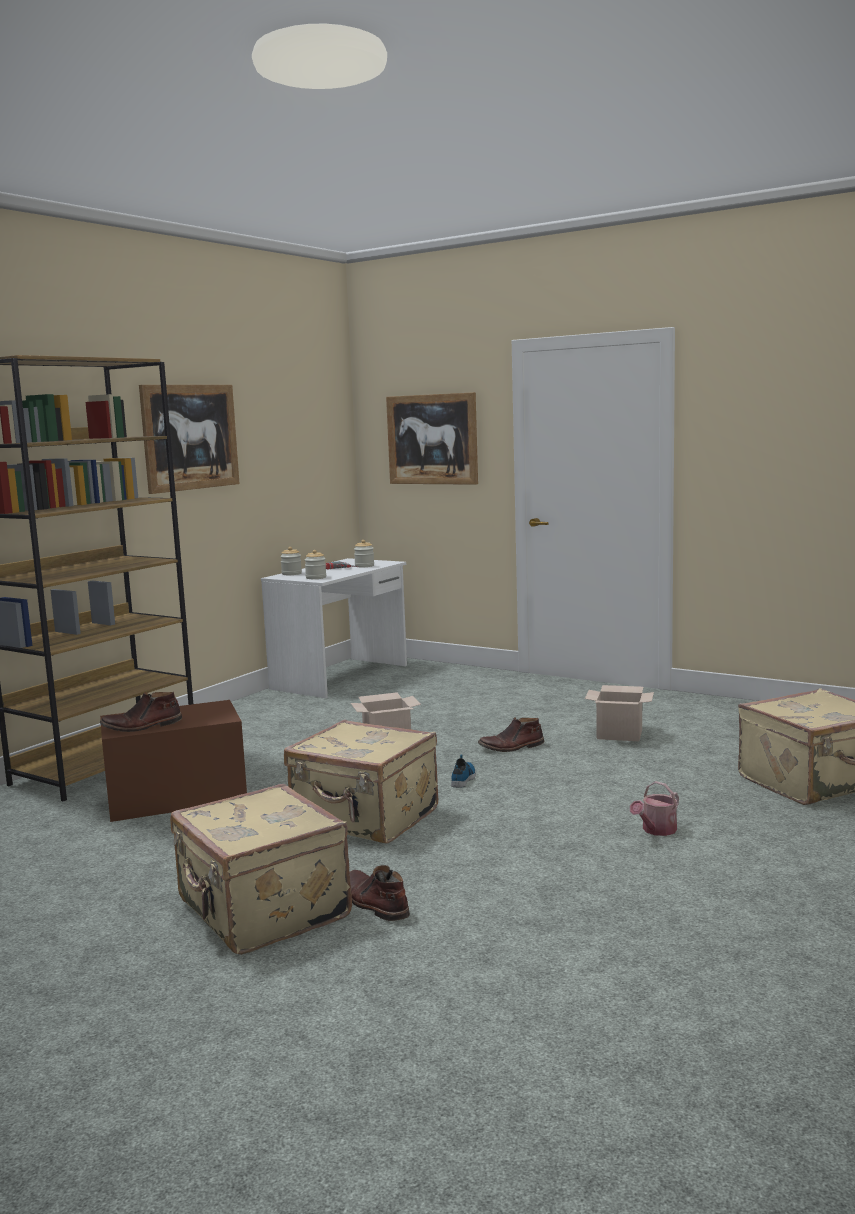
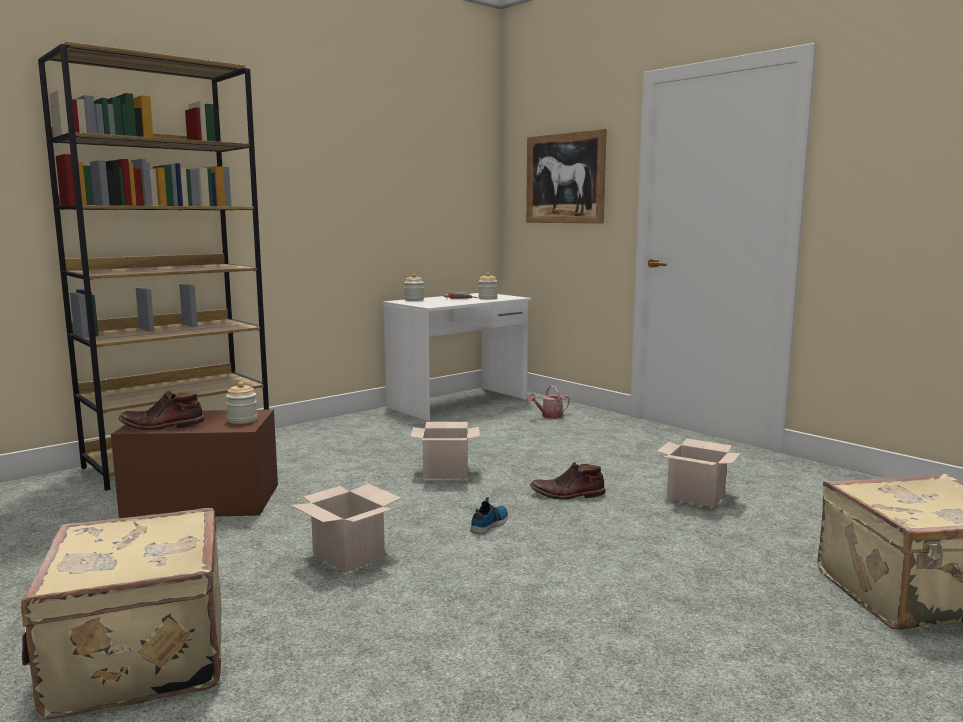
camera: 15 degrees right, 0 degrees up
picture [139,385,240,494] -> none
beige suitcase [284,720,438,844] -> cardboard box [291,484,401,573]
jar [305,550,326,579] -> jar moved to [226,382,257,424]
brown boot [350,865,410,921] -> none
watering can [630,781,679,836] -> watering can moved to [528,385,570,419]

